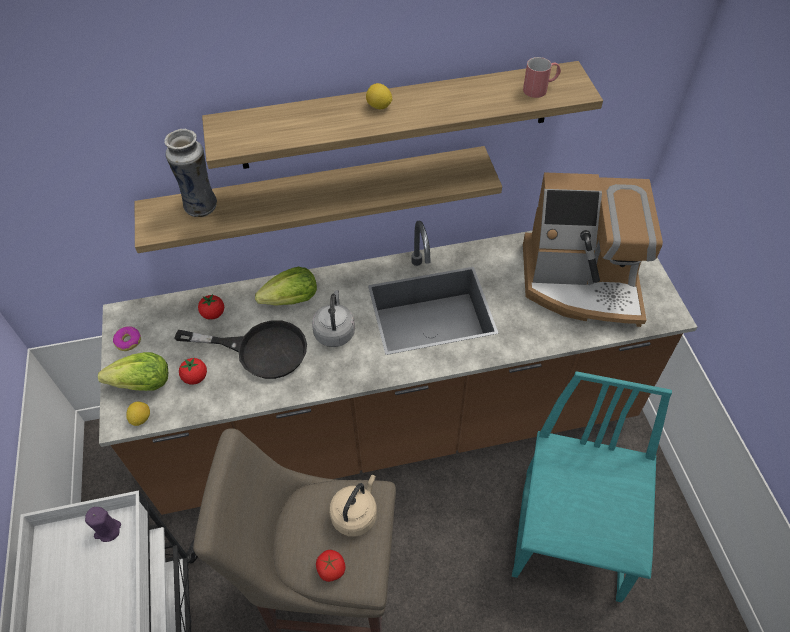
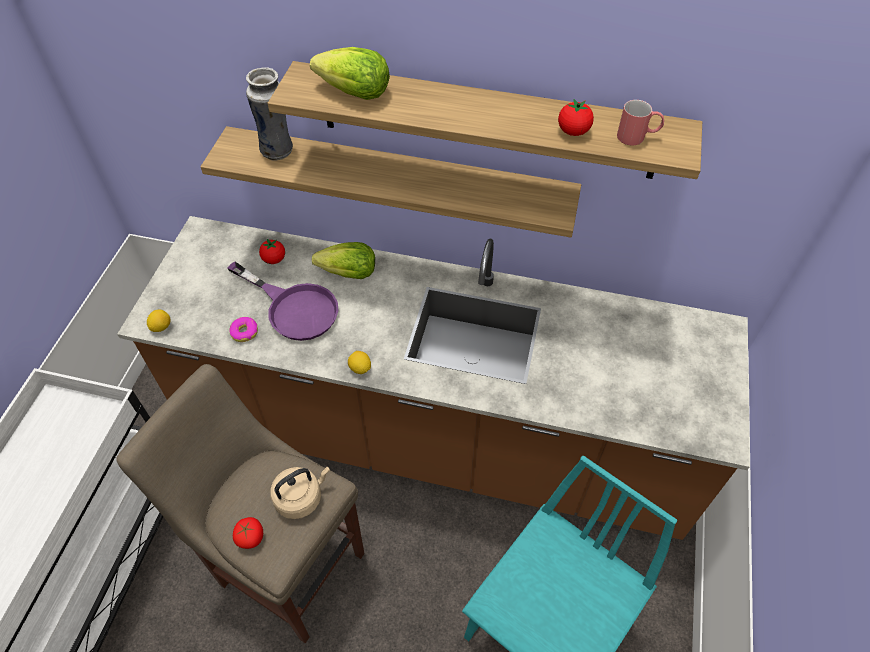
camera: 25 degrees right, 0 degrees up
purple candle [85,507,121,542] -> none
lettuce [98,352,168,391] -> lettuce moved to [310,47,390,100]
donut [113,326,141,351] -> donut moved to [229,317,258,342]
black frying pan [174,320,307,379] -> purple frying pan [227,262,339,341]
tomato [179,358,207,385] -> tomato moved to [558,99,594,136]
grey kettle [312,290,355,347] -> none
lemon [366,83,393,109] -> lemon moved to [348,351,371,374]
coffee machine [523,172,663,327] -> none

